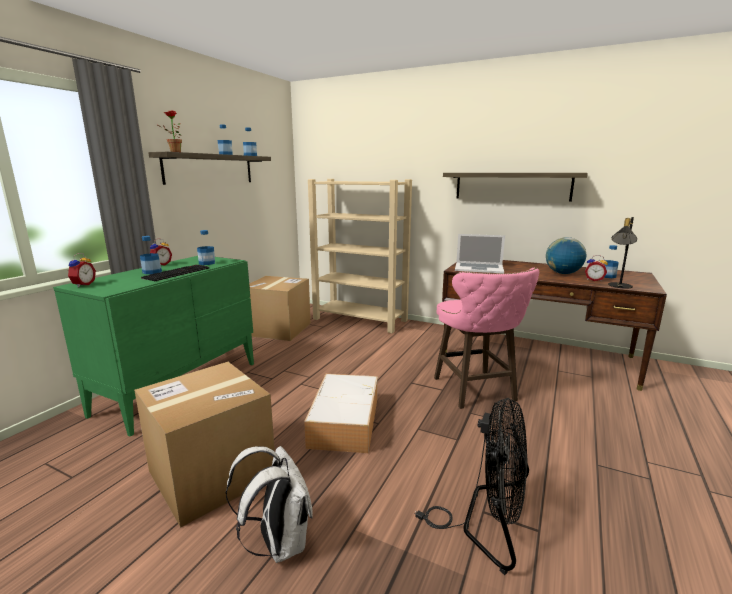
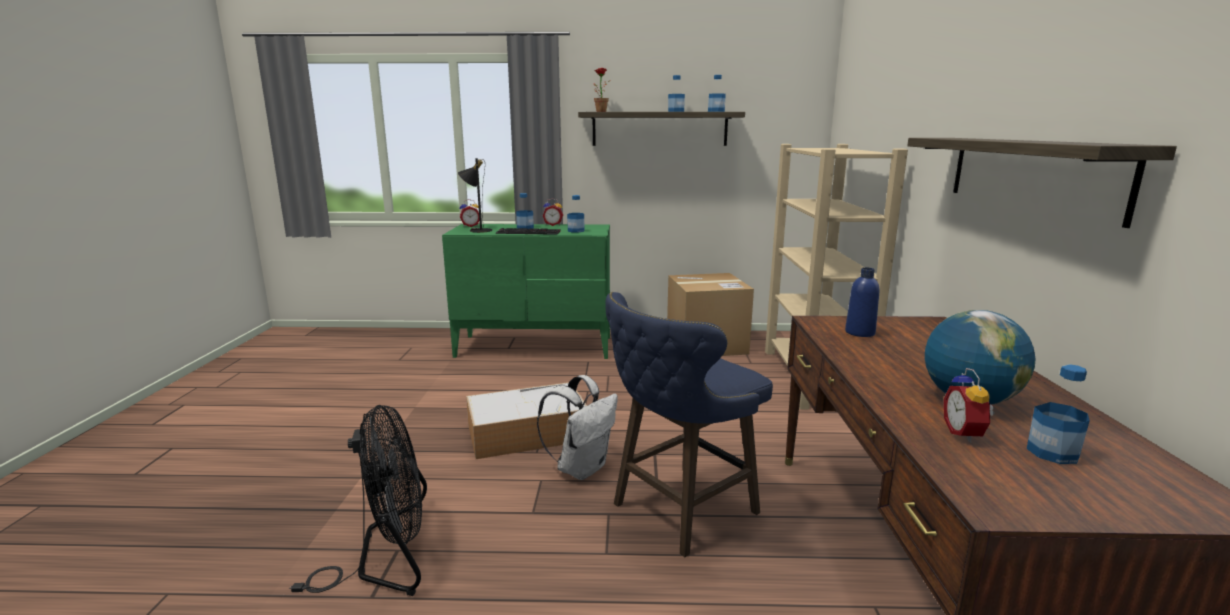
camera: 65 degrees right, 0 degrees up
cardboard box [134,362,275,528] -> none
white backpack [226,446,313,563] -> white backpack moved to [537,375,618,480]
black fan [414,398,529,575] -> black fan turned 105 degrees counterclockwise [289,405,427,596]
pink stool [434,267,539,409] -> blue stool [606,292,773,557]
laptop [455,234,505,274] -> blue bottle [845,267,879,337]
black table lamp [608,217,637,289] -> black table lamp moved to [458,158,492,233]

